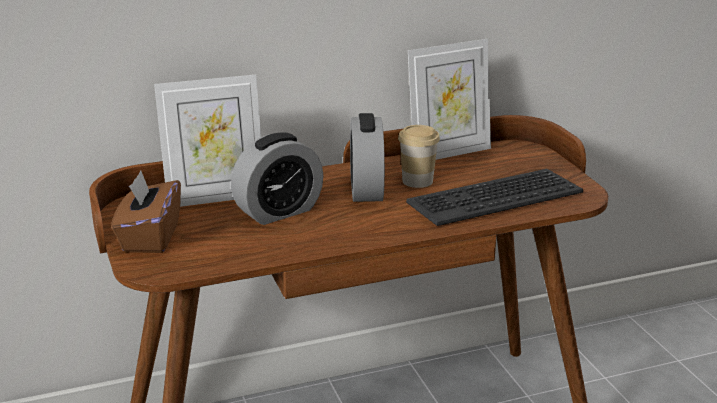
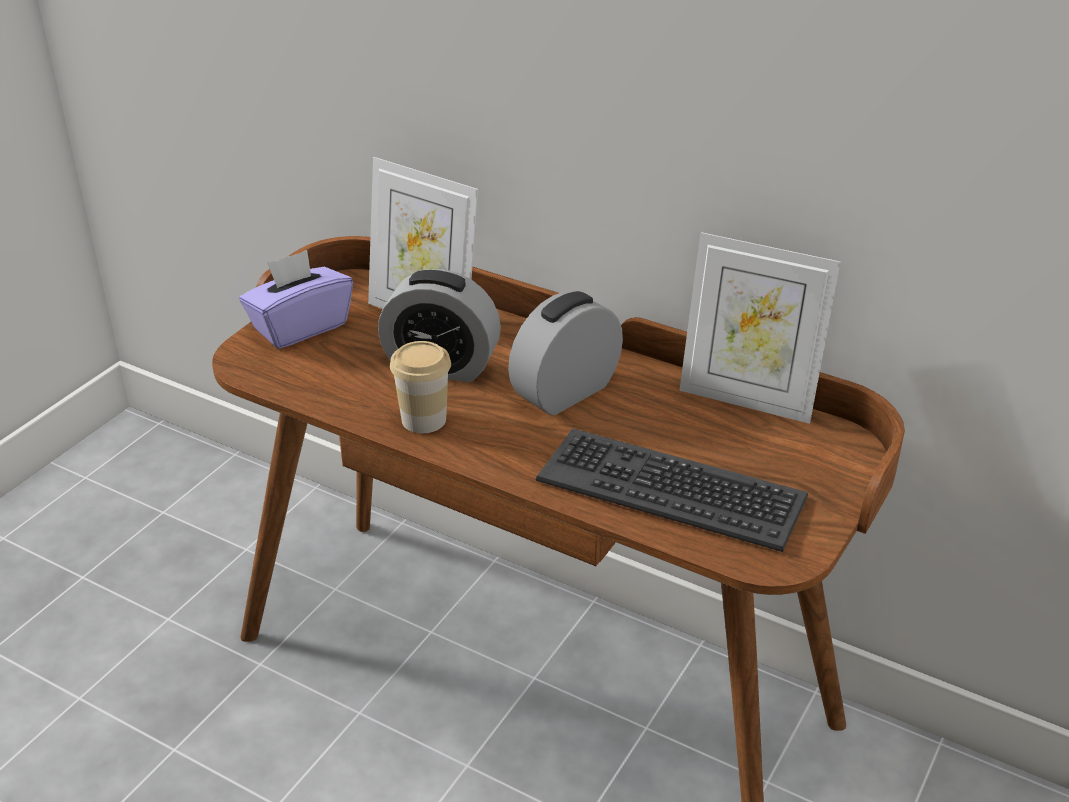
camera: 50 degrees right, 10 degrees up
brown tissue box [111,171,181,253] -> purple tissue box [239,250,353,349]
cup [398,125,440,188] -> cup moved to [390,341,451,433]

